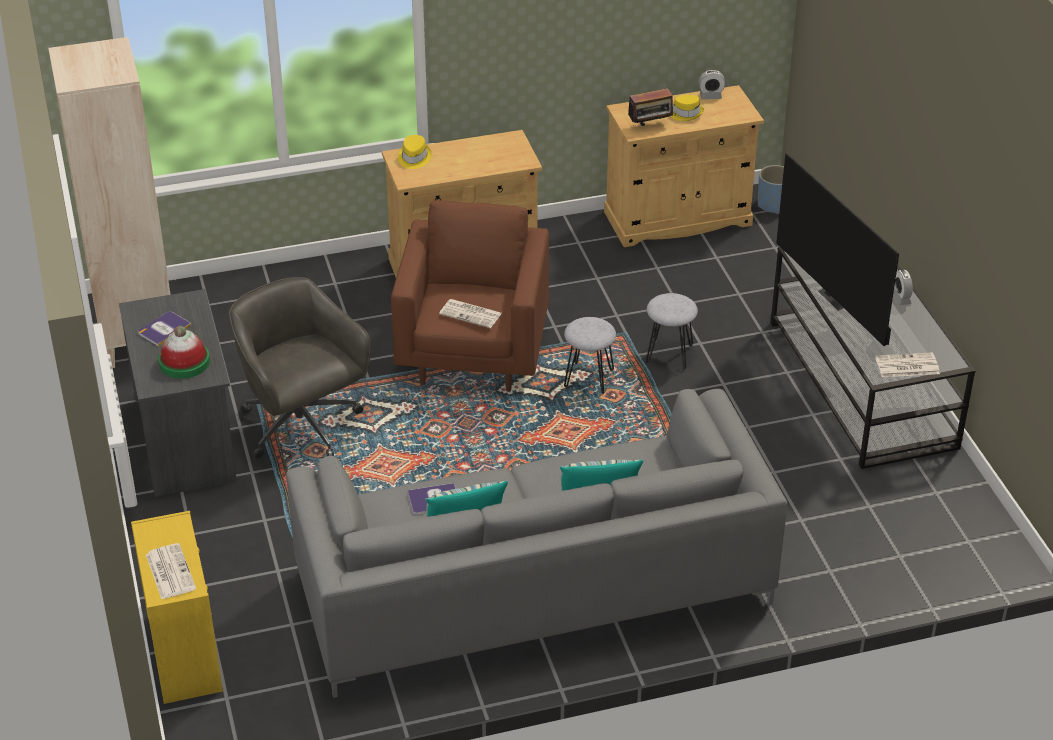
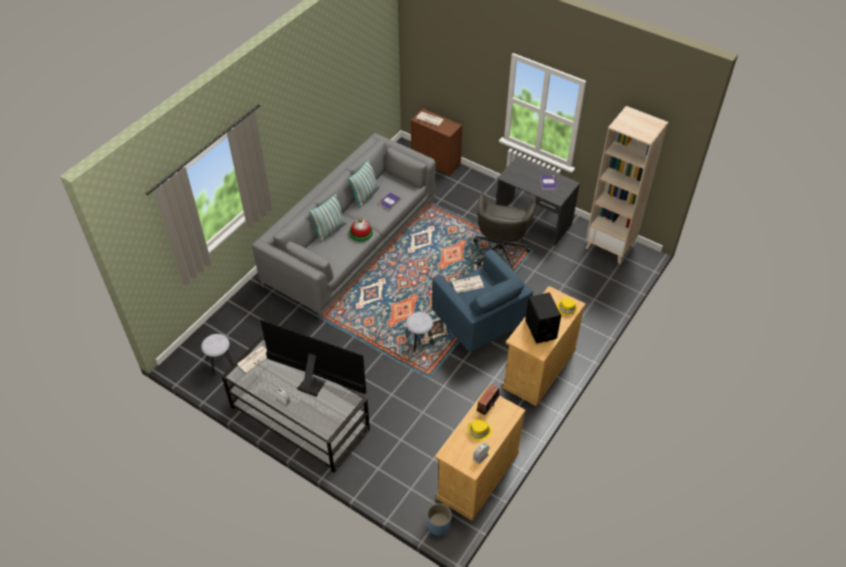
camera: 140 degrees right, 10 degrees up
yellow dresser [131,511,223,704] -> brown dresser [411,108,462,177]
hat [158,326,210,379] -> hat moved to [349,218,373,242]
grey office chair [229,277,371,459] -> grey office chair turned 90 degrees clockwise [473,193,537,271]
brown armchair [391,201,549,392] -> blue armchair [432,250,533,353]
grey stool [646,293,698,371] -> grey stool moved to [201,334,233,376]
none -> black speaker [525,293,561,343]

